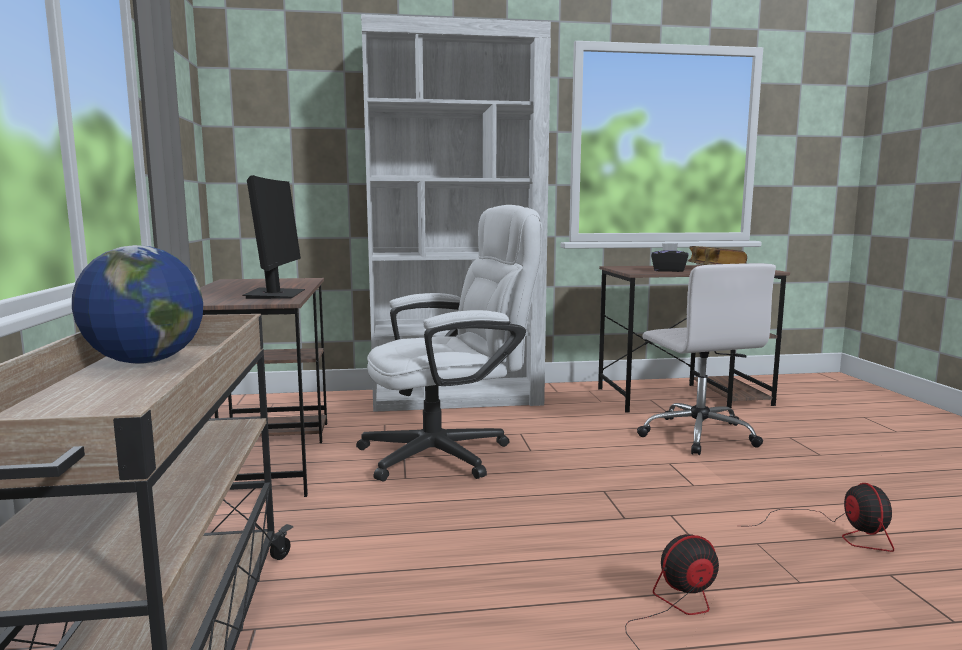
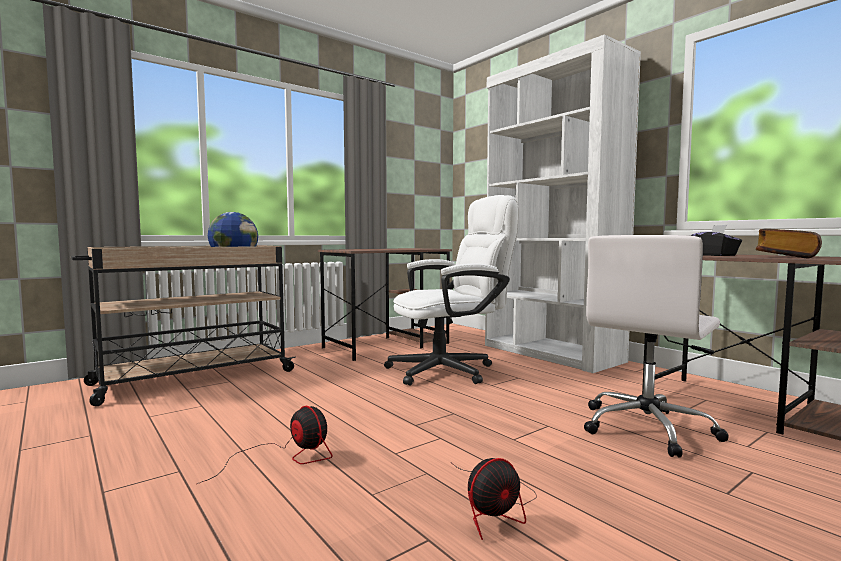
camera: 60 degrees right, 5 degrees down
monitor [242,175,305,299] -> none
white office chair [356,205,542,482] -> white office chair turned 60 degrees counterclockwise [384,195,519,386]

